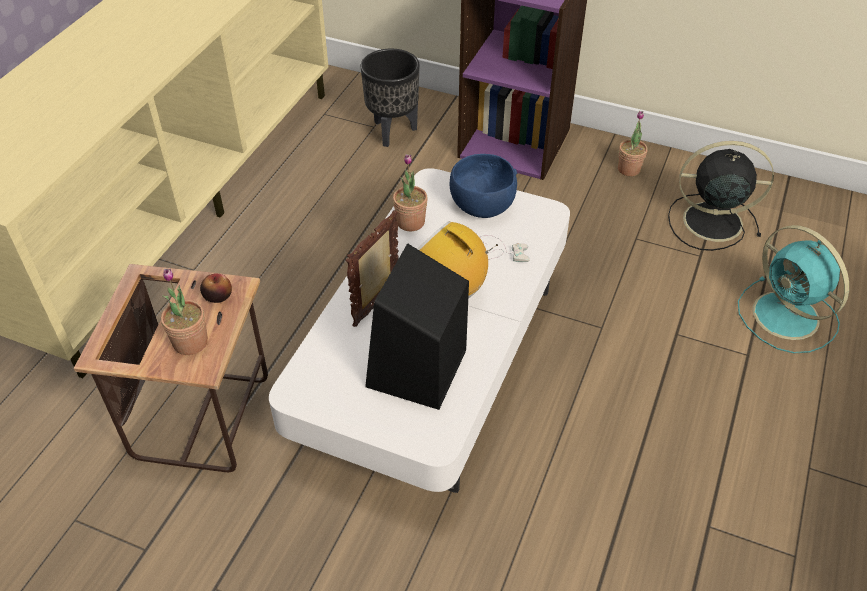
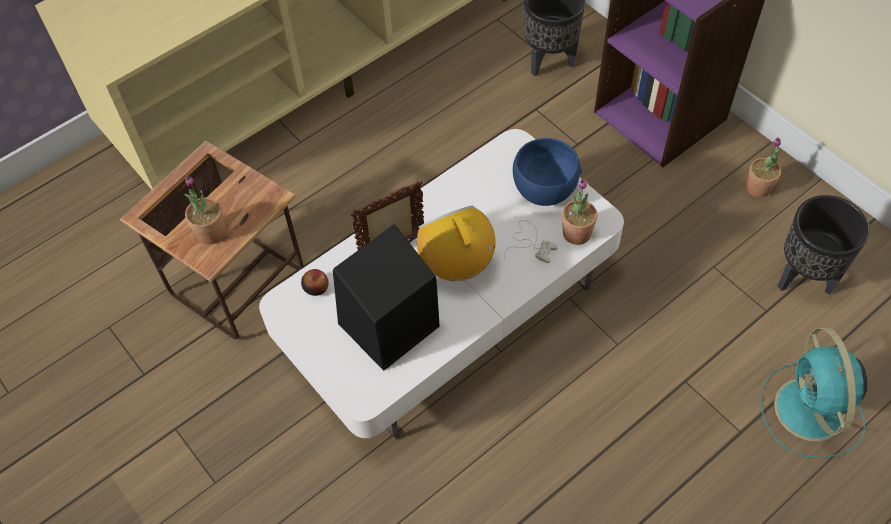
camera: 30 degrees right, 10 degrees up
apple [200,273,232,303] -> apple moved to [301,269,329,296]
potted plant [393,154,428,232] -> potted plant moved to [562,179,597,245]
black fan [668,141,774,251] -> black planter [778,195,870,294]

